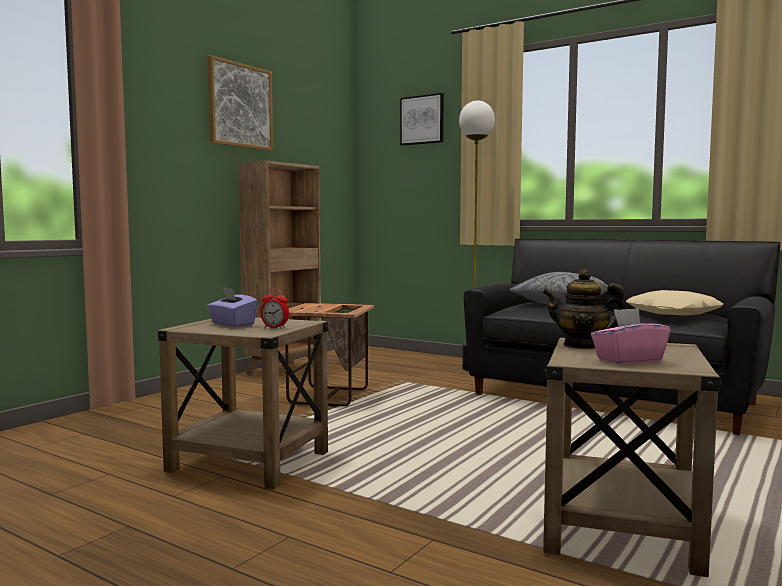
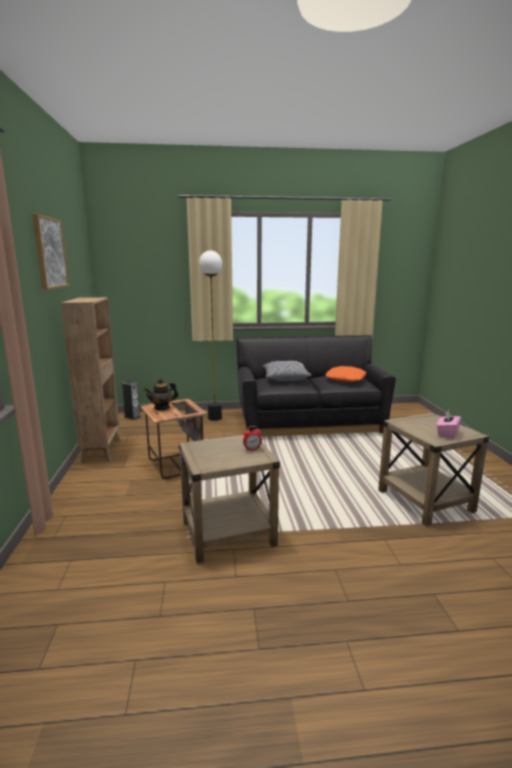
camera: 40 degrees left, 10 degrees up
purple tissue box [207,287,258,327] -> none
picture [400,93,444,146] -> none
teapot [542,270,625,349] -> teapot moved to [144,378,178,410]
beige pillow [626,290,724,316] -> orange pillow [325,366,367,382]
none -> speaker [122,381,141,420]

